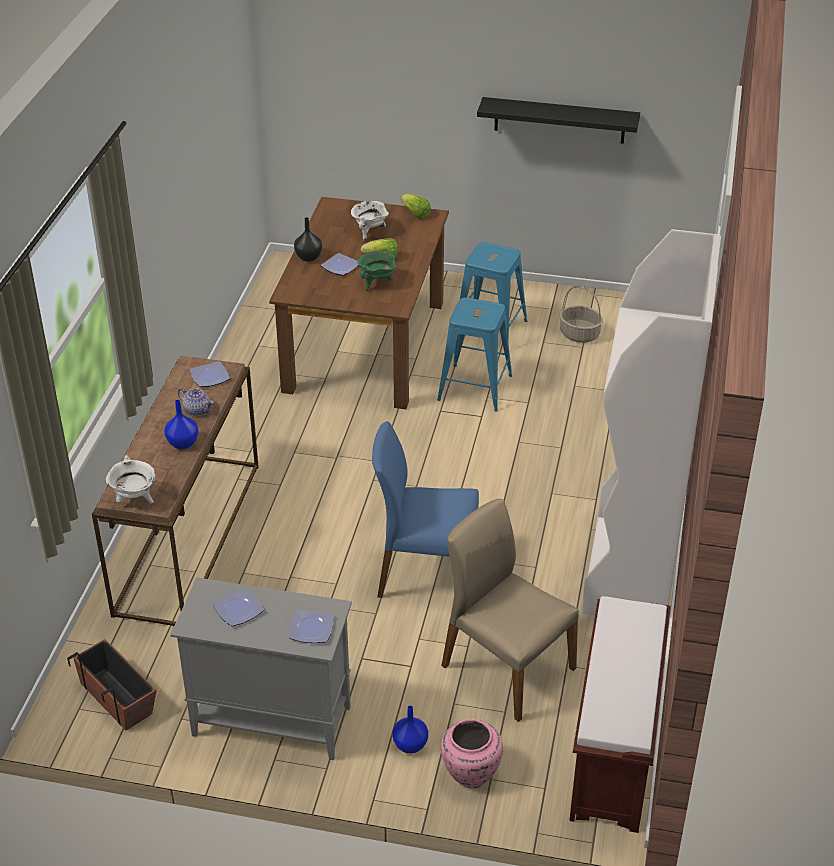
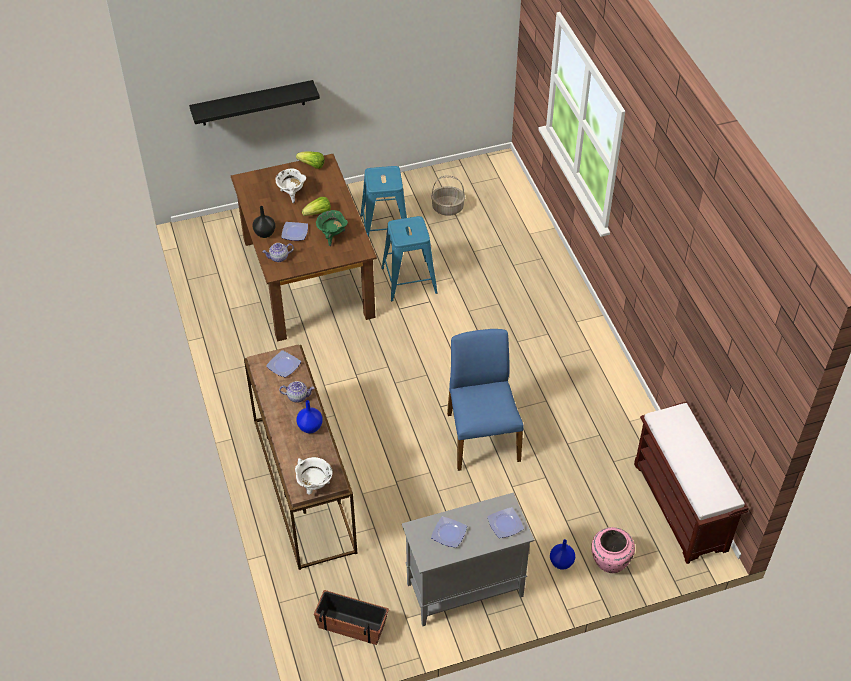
camera: 30 degrees left, 10 degrees up
blue chair [372,421,479,598] -> blue chair turned 105 degrees clockwise [447,329,523,471]
beige chair [441,499,579,722] -> none
black shelf [477,97,640,144] -> black shelf moved to [189,80,320,126]
white bookcase [582,229,721,615] -> none
none -> teapot [262,243,294,262]

